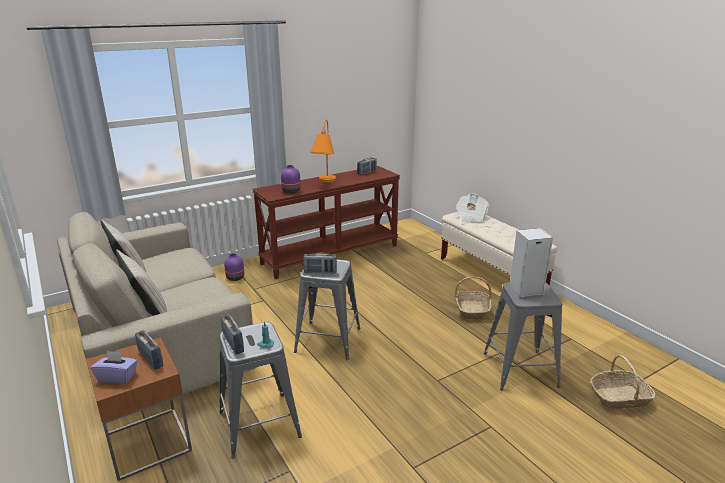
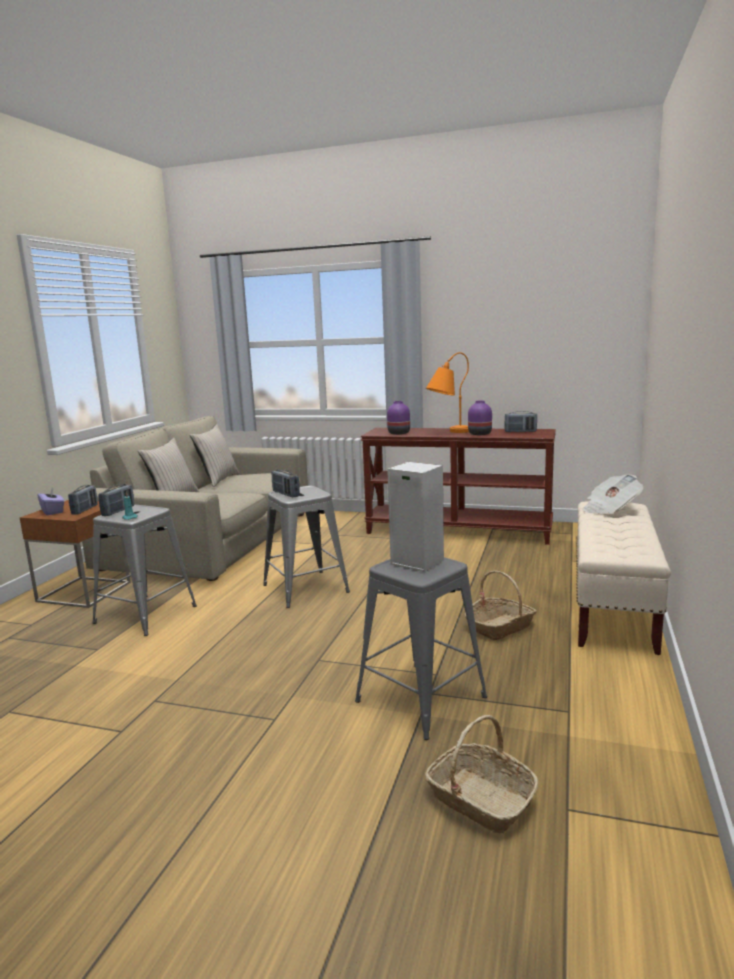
camera: 50 degrees right, 10 degrees down
purple vase [224,253,244,281] -> purple vase moved to [468,400,492,435]

